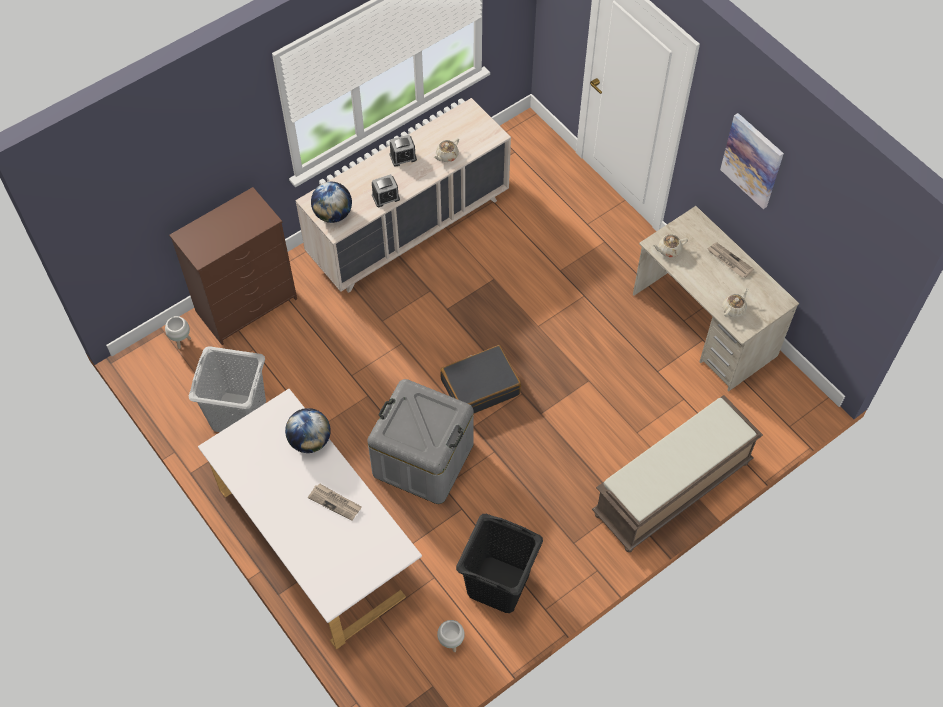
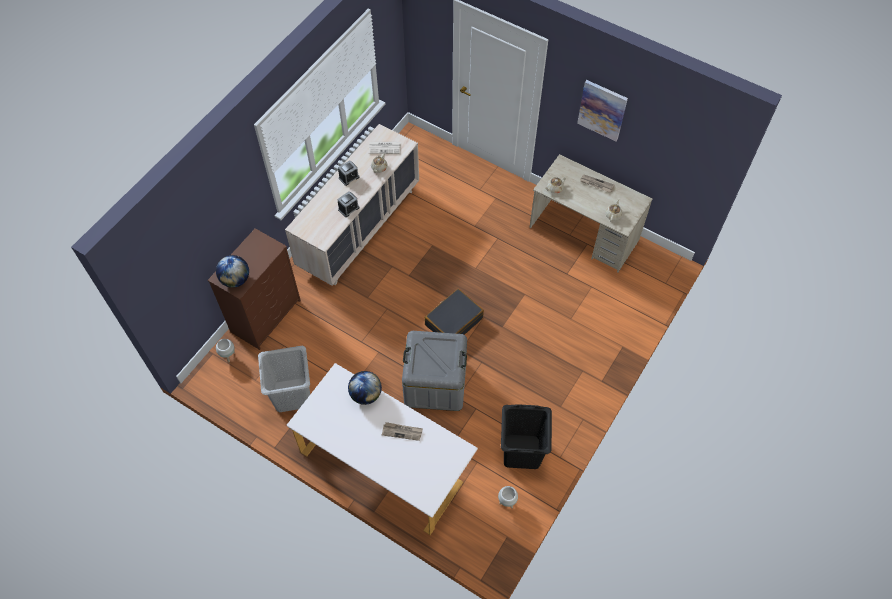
camera: 20 degrees left, 0 degrees up
globe [311,182,352,223] -> globe moved to [216,255,249,288]
brown bench [592,395,763,552] -> none
none -> newspaper [369,142,401,154]

